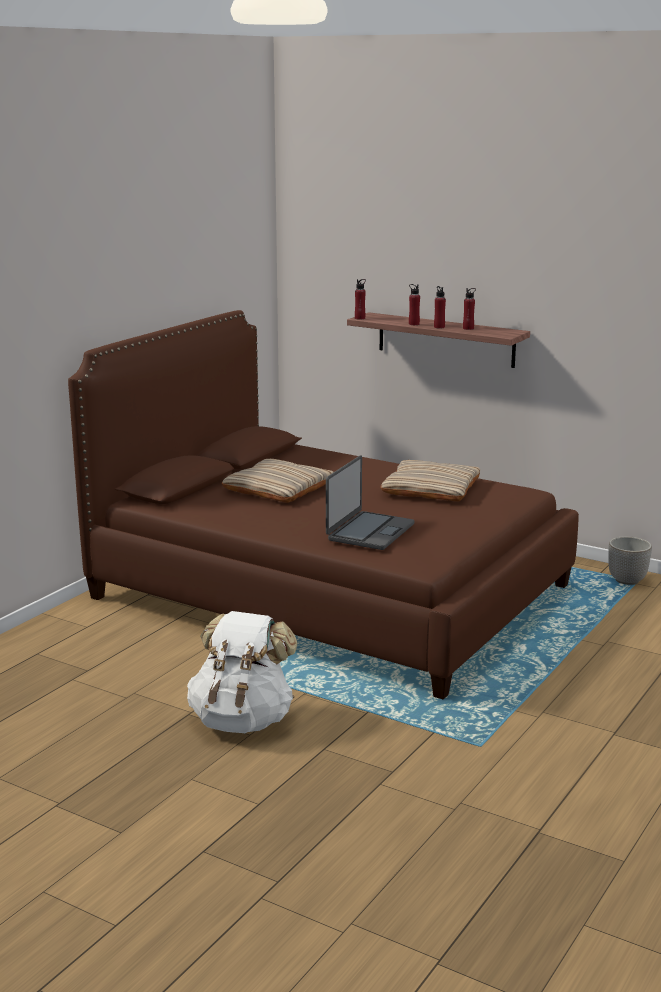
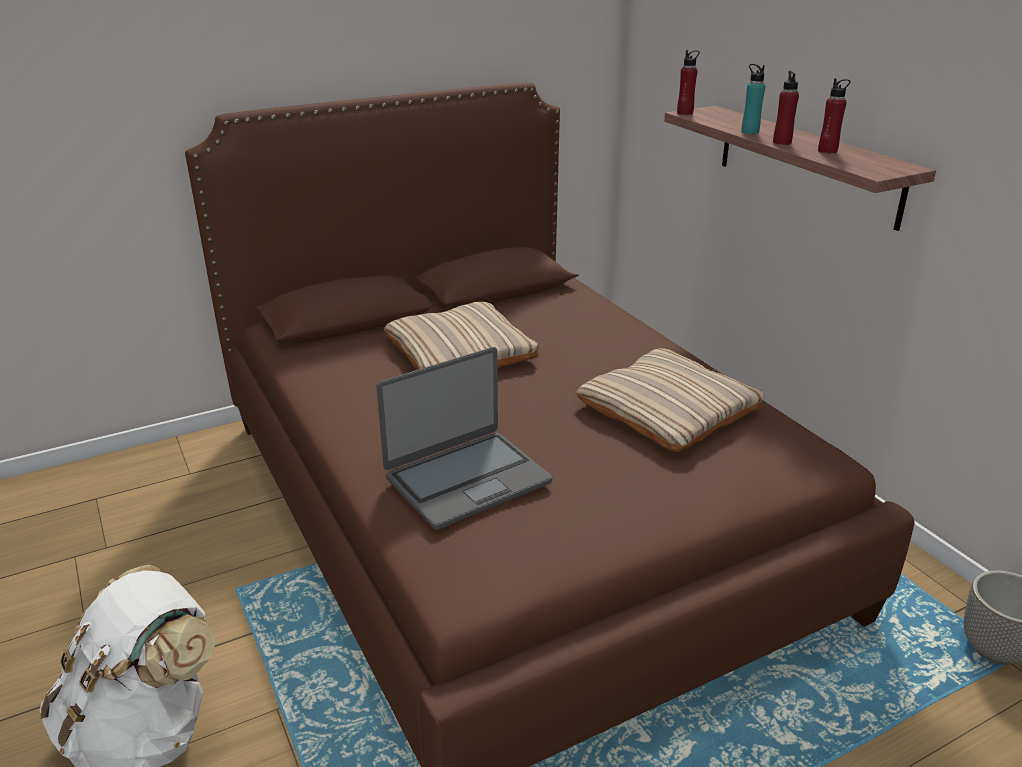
camera: 30 degrees right, 10 degrees up
red bottle [409,284,420,325] -> turquoise bottle [741,64,765,134]

